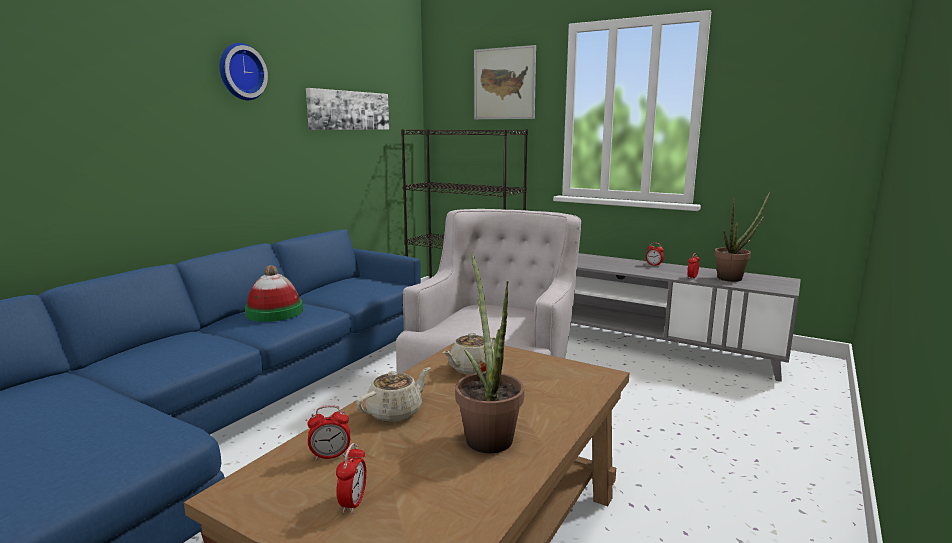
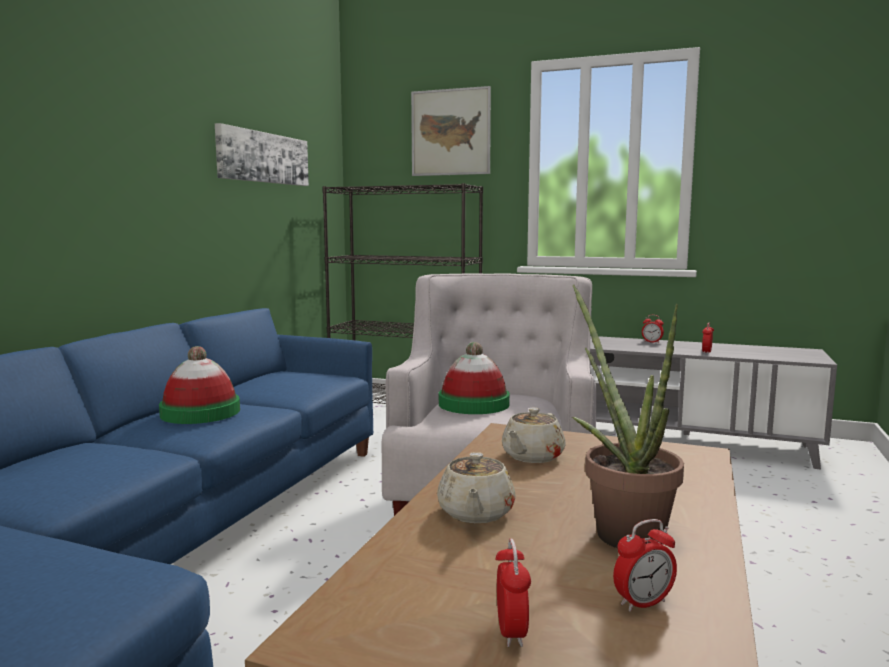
camera: 10 degrees left, 5 degrees down
wall clock [219,43,268,100] -> none
alarm clock [307,405,350,460] -> alarm clock moved to [613,519,677,612]
beige teapot [356,367,430,422] -> beige teapot turned 150 degrees clockwise [437,452,516,523]
potted plant [714,192,770,282] -> none
none -> hat [439,342,510,414]

